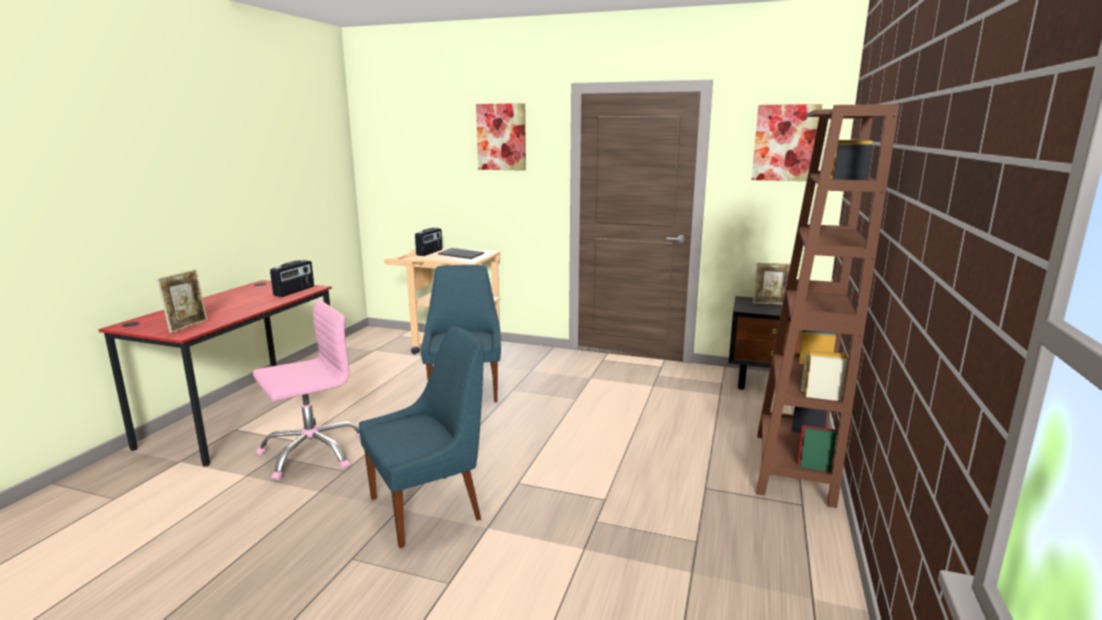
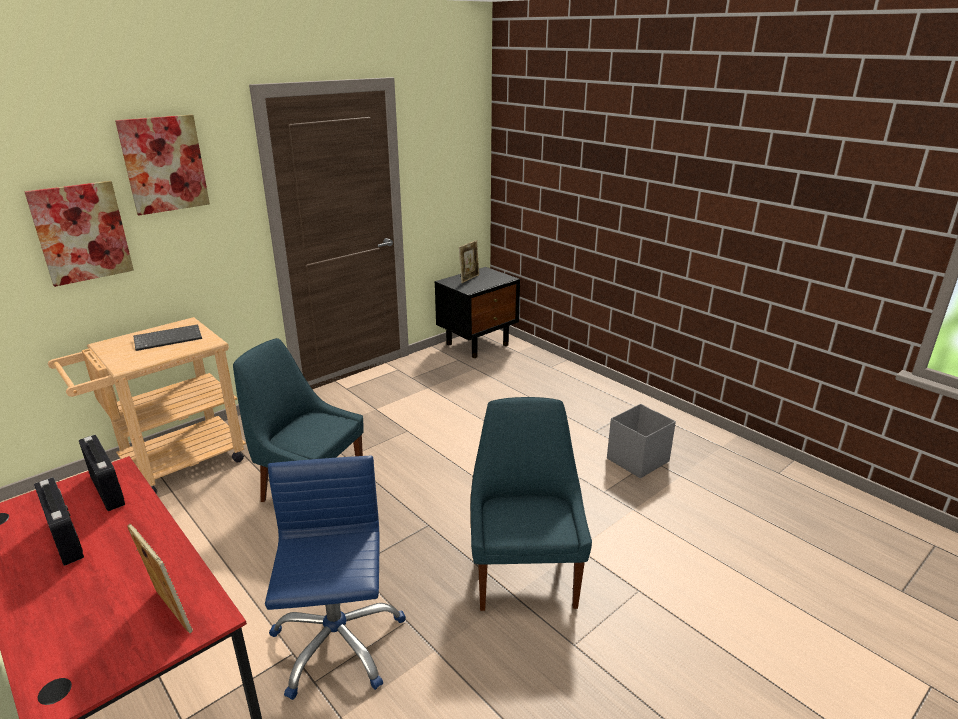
camera: 60 degrees left, 10 degrees up
pink office chair [253,299,360,481] -> blue office chair [265,456,406,700]
radio [415,228,442,256] -> radio moved to [34,477,84,566]
picture [752,104,822,181] -> picture moved to [24,181,134,287]
brown bookcase [756,104,899,508] -> none
none -> grey storage box [607,404,676,478]

